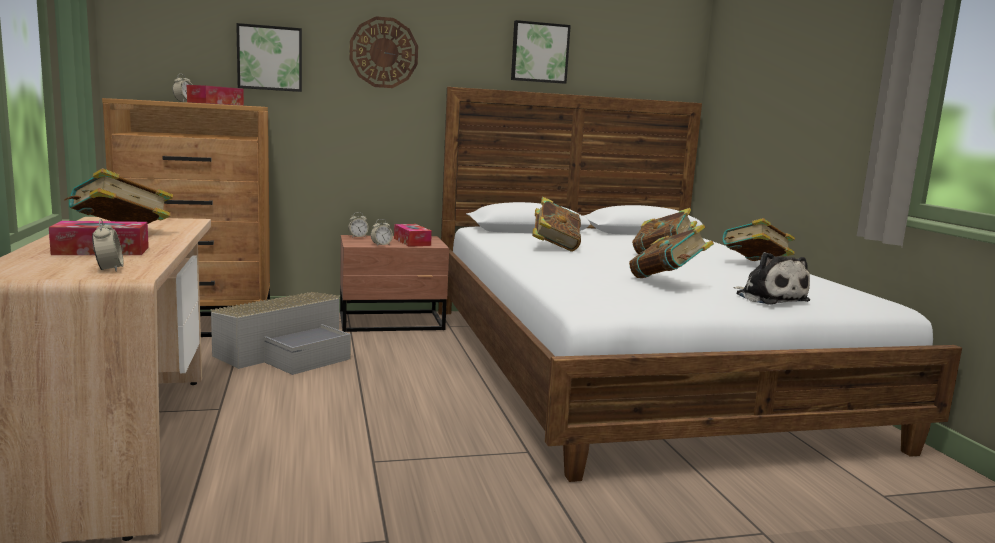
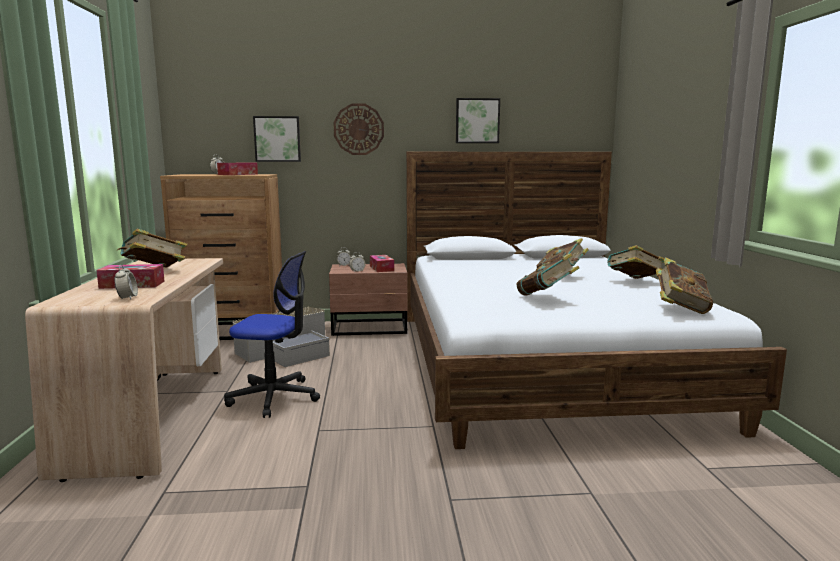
camera: 10 degrees right, 0 degrees up
book [532,197,581,251] -> book moved to [656,257,713,314]
plush toy [734,252,811,305] -> none
none -> office chair [224,251,320,418]

